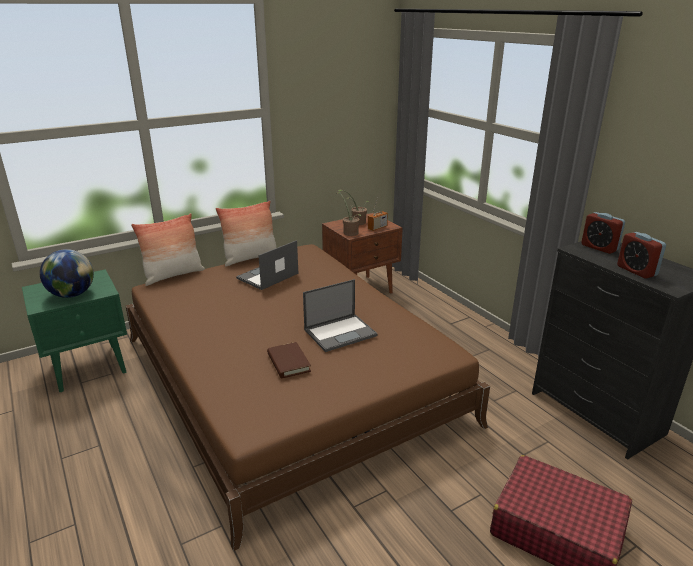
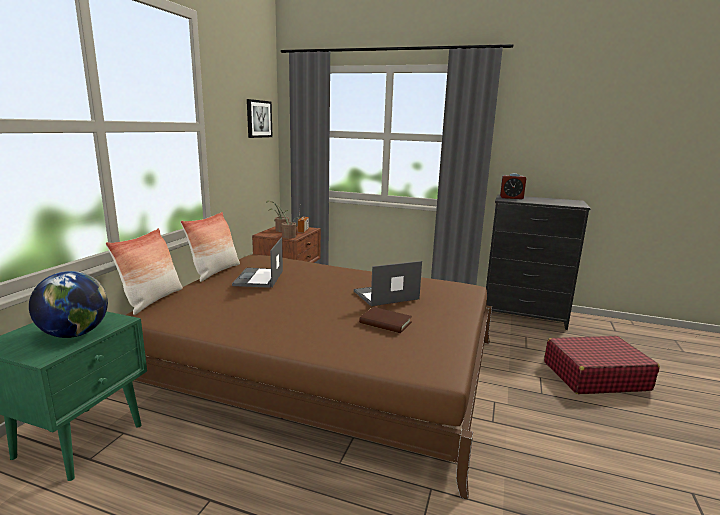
camera: 40 degrees left, 10 degrees down
laptop [303,279,378,352] -> laptop turned 135 degrees counterclockwise [354,261,422,306]
alarm clock [617,232,666,278] -> none
none -> picture [247,99,273,138]

